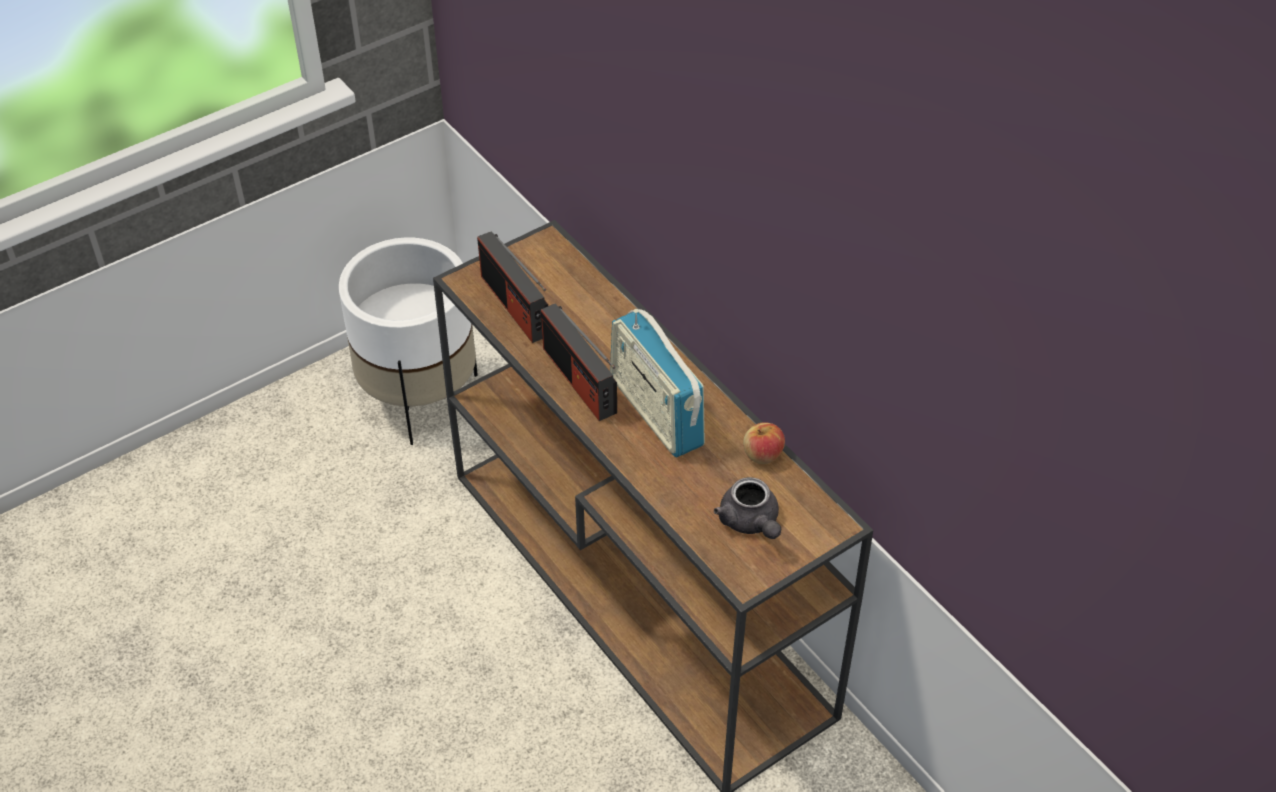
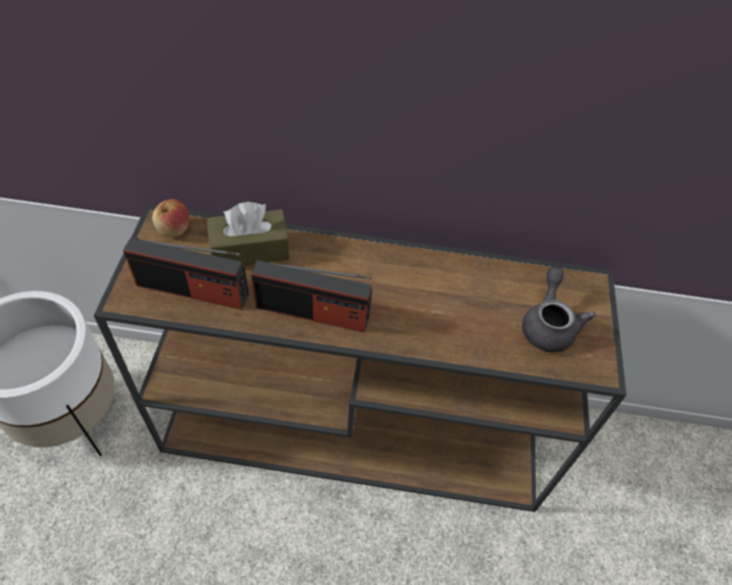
camera: 50 degrees left, 5 degrees up
radio [610,309,705,457] -> none
grey teapot [714,477,781,539] -> grey teapot turned 105 degrees counterclockwise [522,267,596,352]
apple [743,422,785,464] -> apple moved to [152,199,189,237]
none -> brown tissue box [207,202,290,266]

